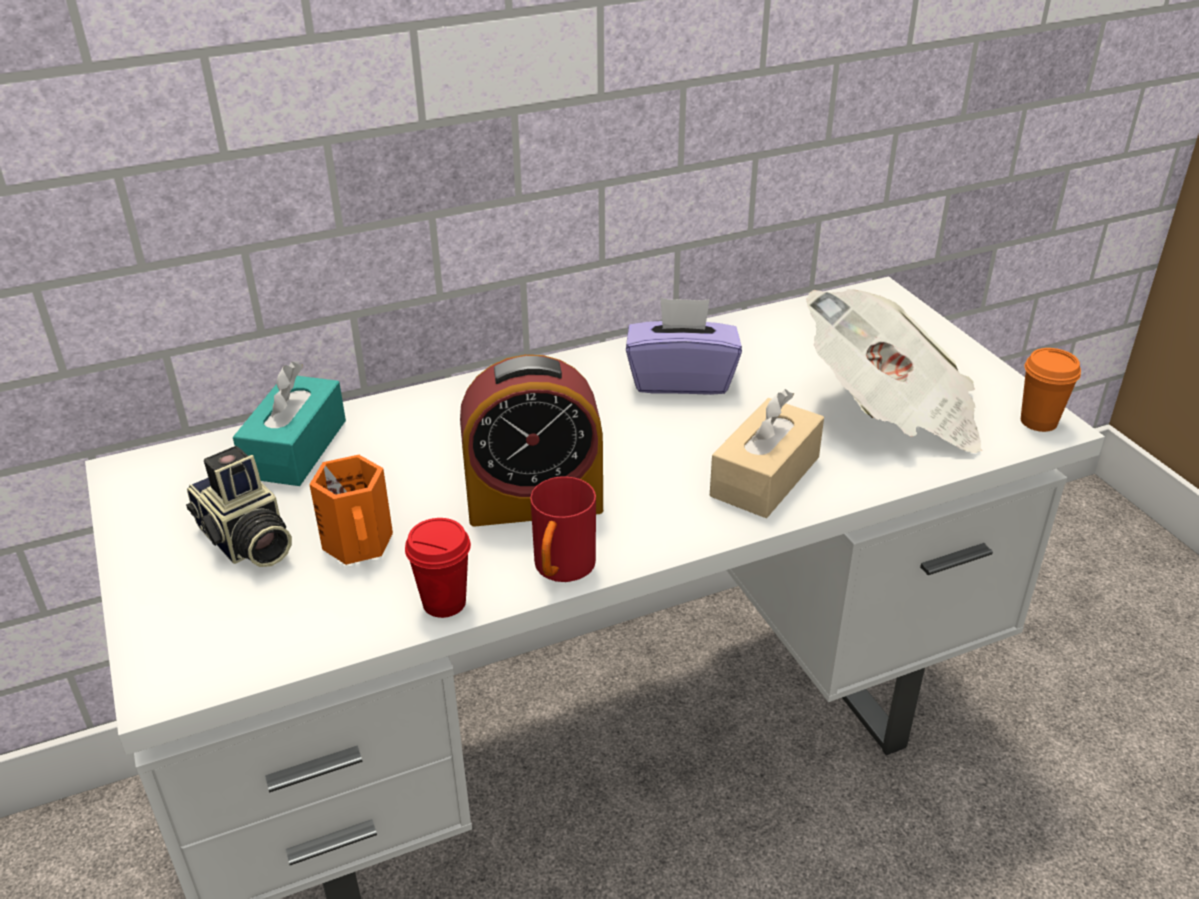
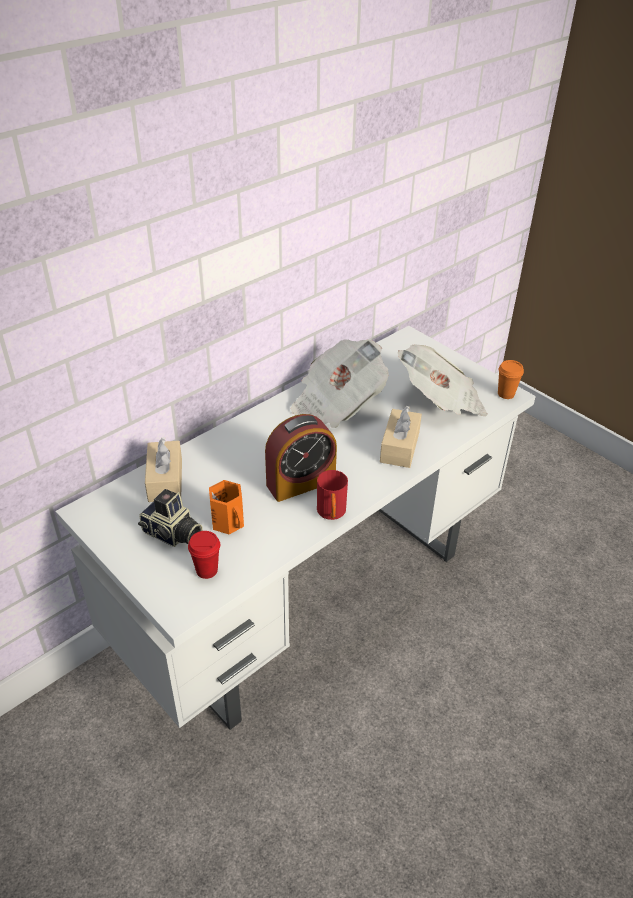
camera: 20 degrees left, 5 degrees up
turquoise tissue box [233,362,346,486] -> beige tissue box [145,437,182,502]
red cup [405,518,471,618] -> red cup moved to [188,531,220,579]
purple tissue box [626,298,742,395] -> newspaper [291,339,389,428]

